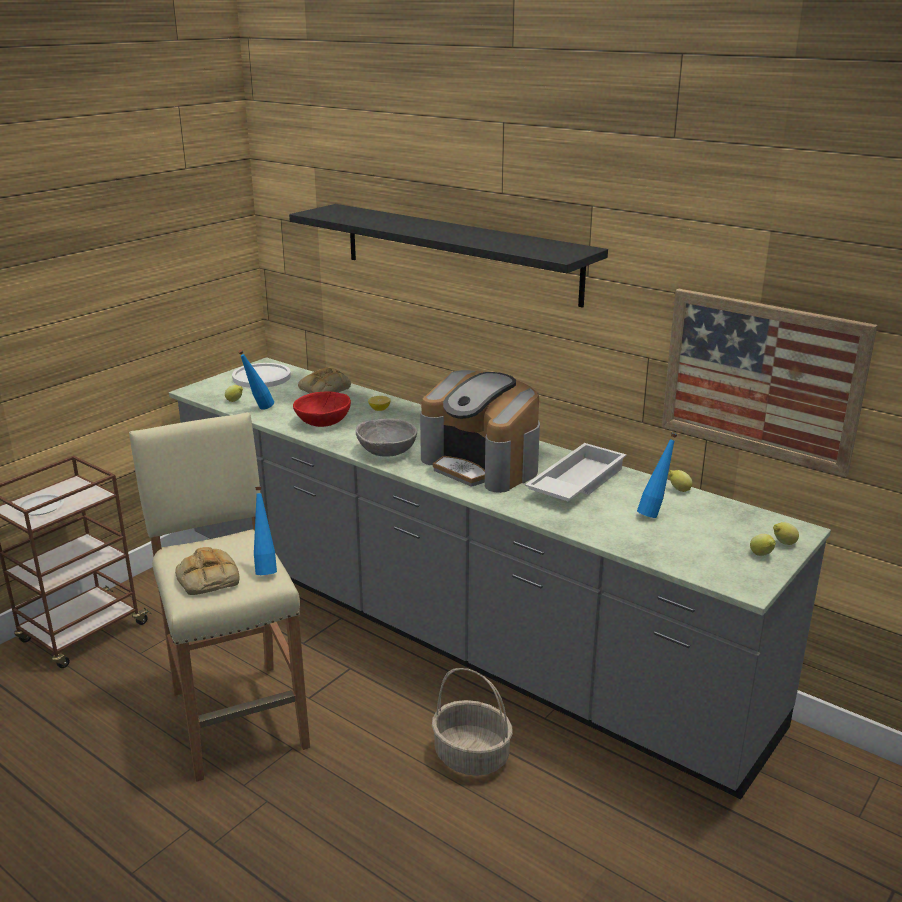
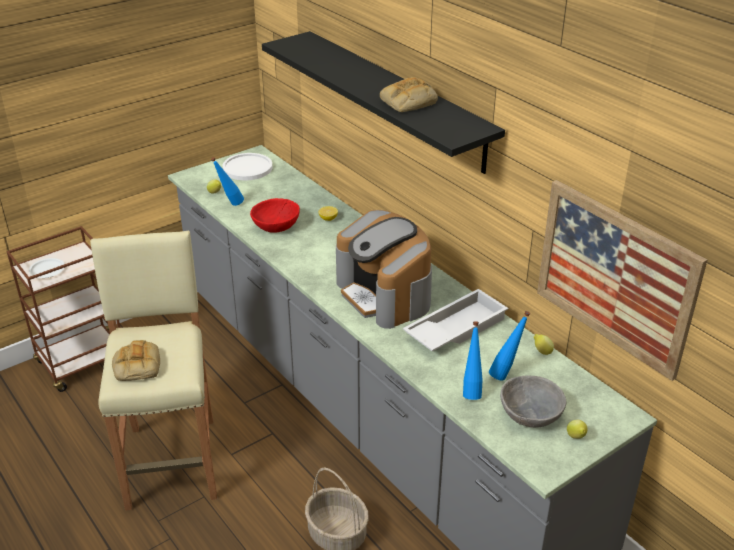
camera: 15 degrees right, 10 degrees up
blue bottle [254,486,277,575] -> blue bottle moved to [463,321,483,400]
bread [298,368,351,394] -> bread moved to [380,77,438,112]
grey bowl [356,418,417,457] -> grey bowl moved to [500,376,566,428]
lemon [773,522,799,545] -> none

